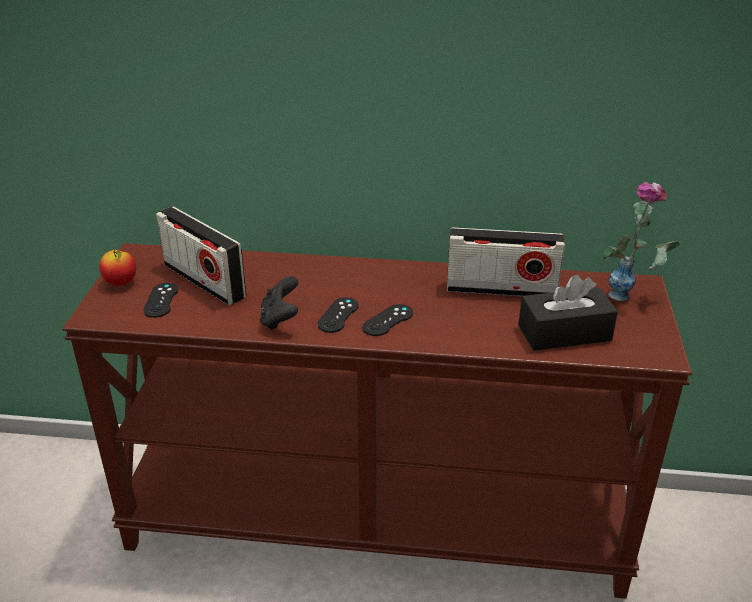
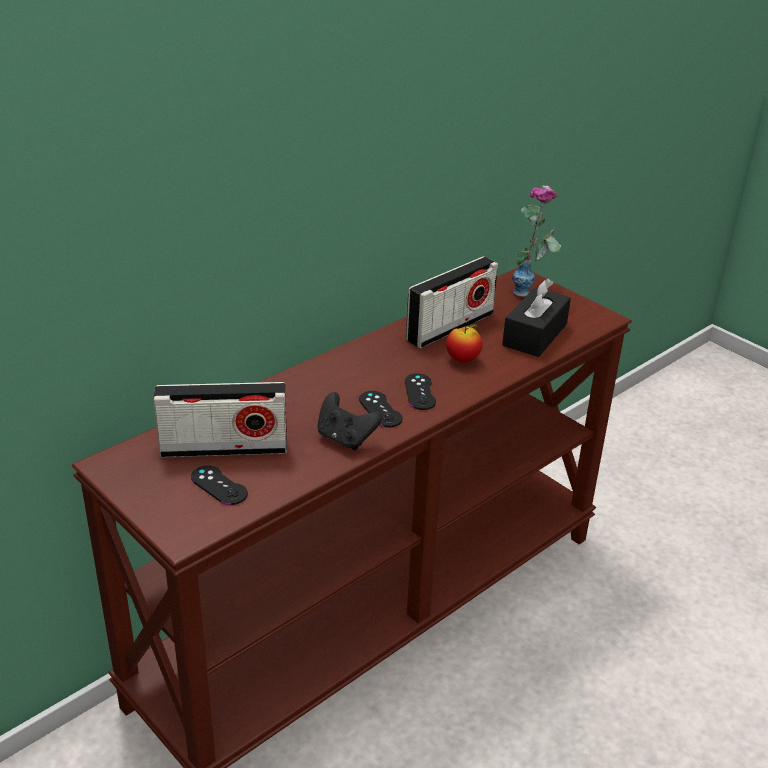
camera: 50 degrees left, 0 degrees up
apple [99,250,136,286] -> apple moved to [446,324,483,363]

